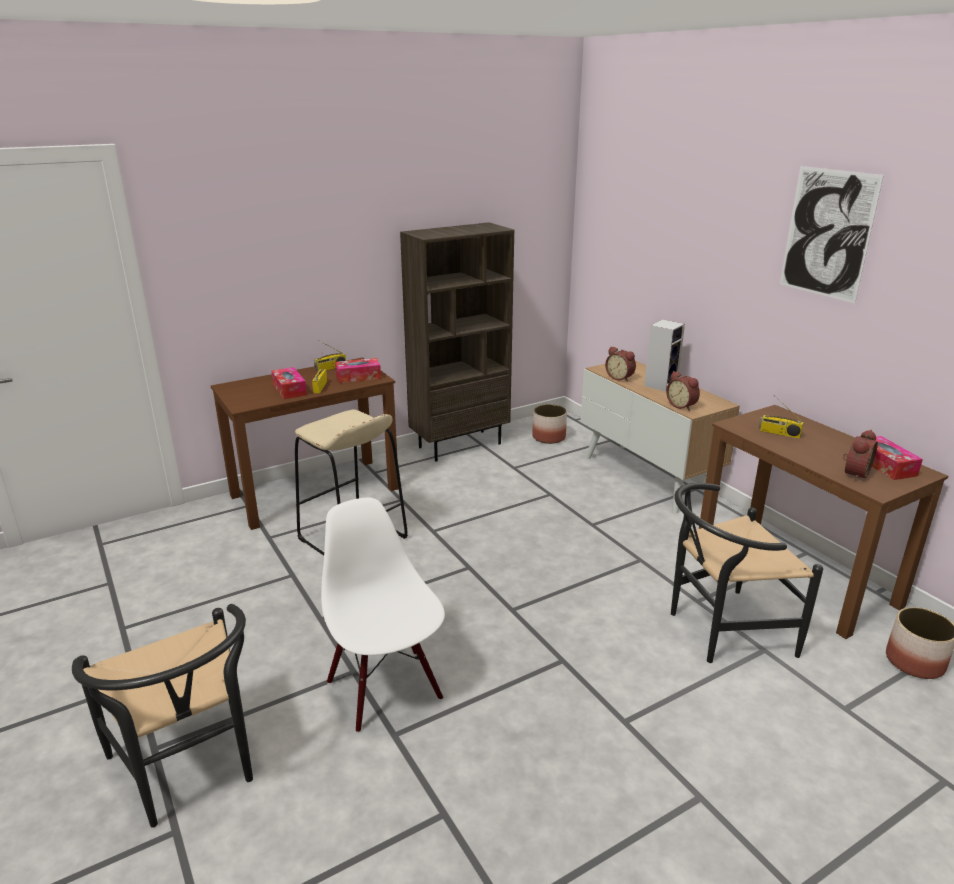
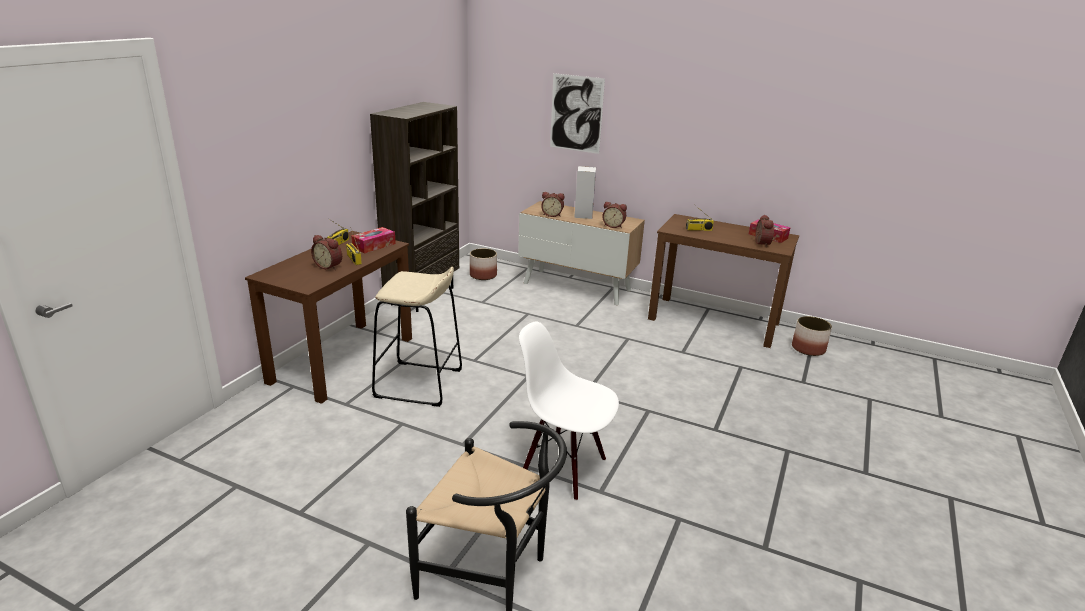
camera: 35 degrees left, 0 degrees up
tissue box [271,367,307,399] -> alarm clock [311,235,342,270]
black chair [671,483,823,663] -> none
picture [780,166,884,304] -> picture moved to [550,73,605,154]

